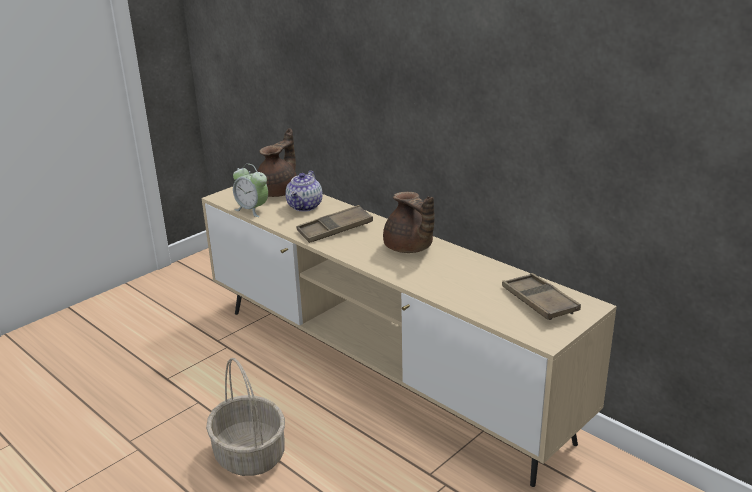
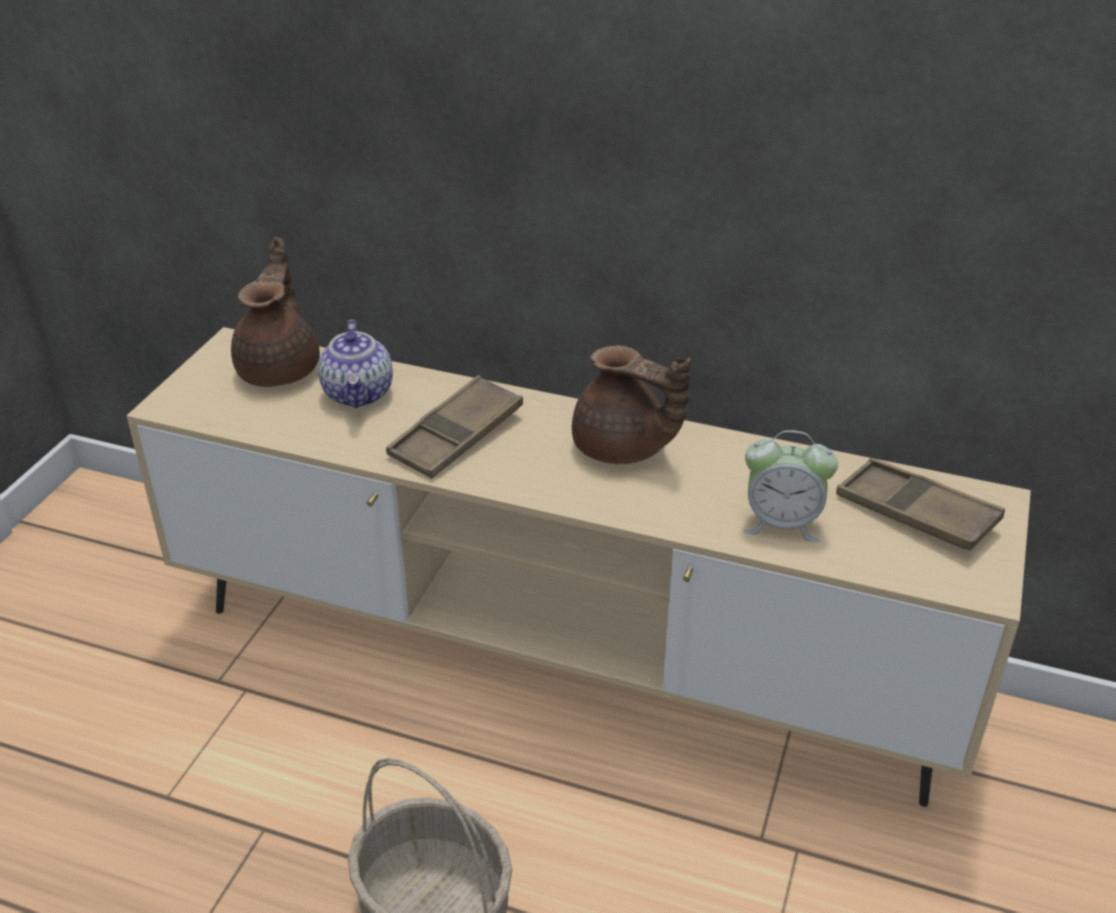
camera: 25 degrees left, 10 degrees up
alarm clock [233,164,268,217] -> alarm clock moved to [743,430,838,542]

